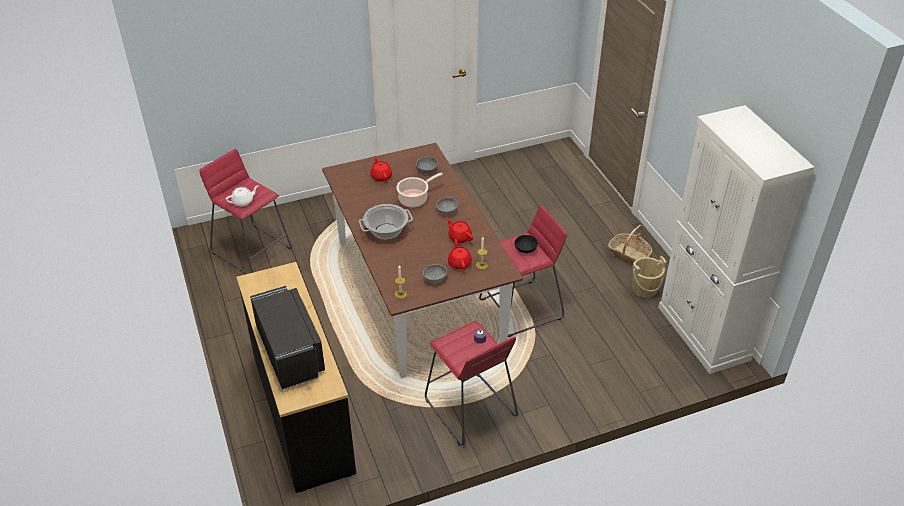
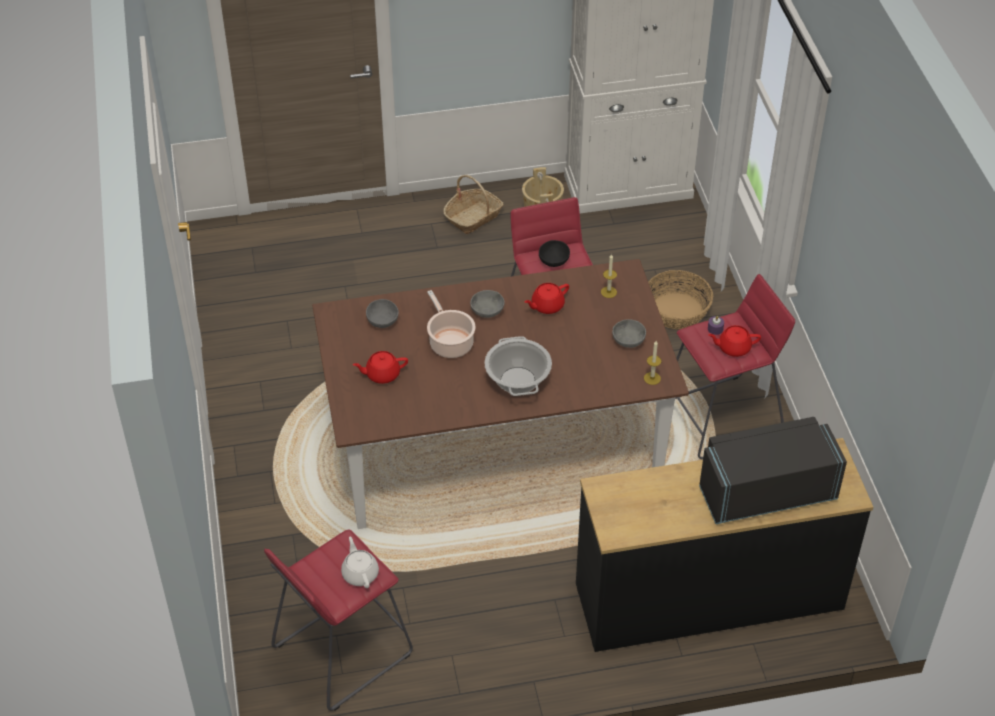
camera: 80 degrees left, 5 degrees up
red teapot [448,239,472,270] -> red teapot moved to [708,325,761,357]
none -> basket [648,270,713,329]

